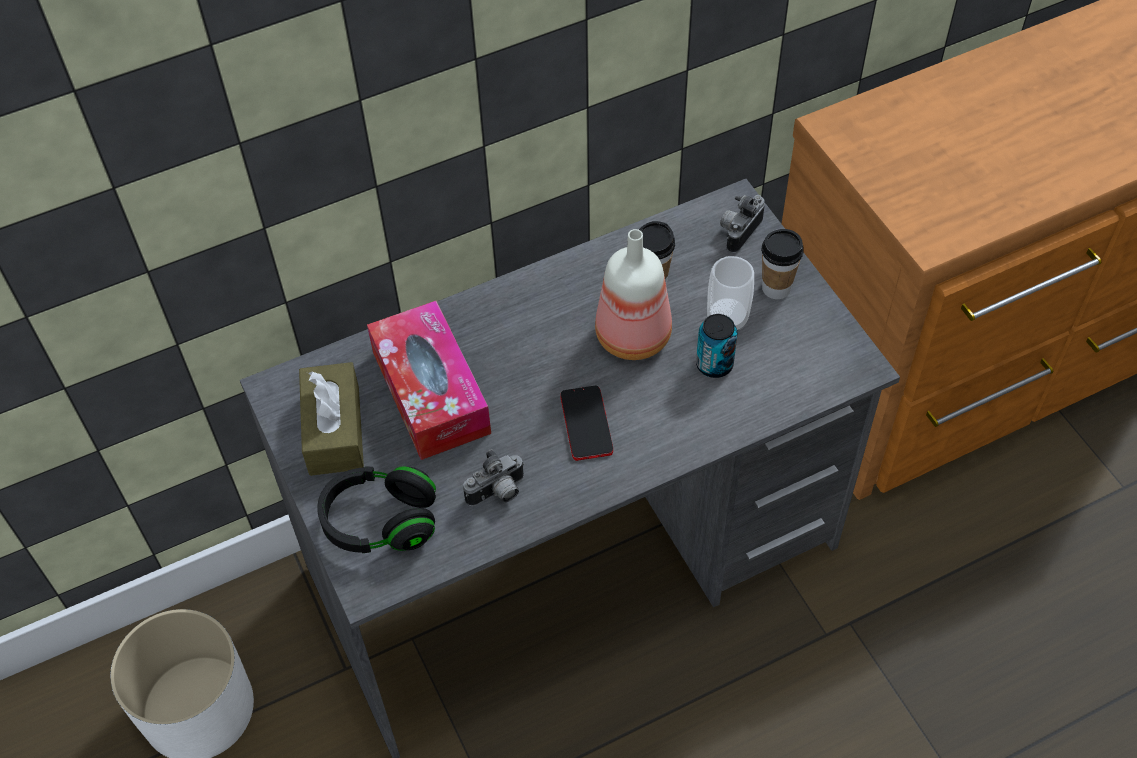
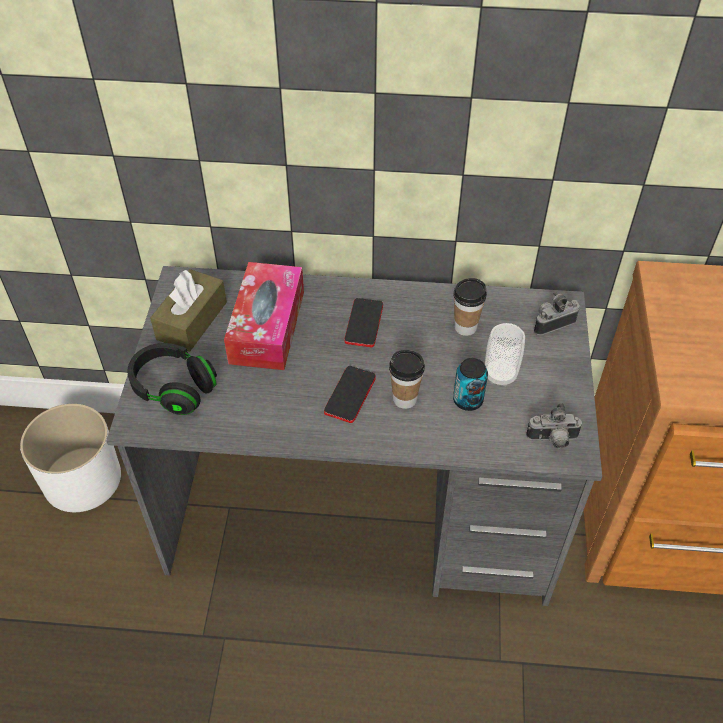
camera: 30 degrees right, 5 degrees down
camera [463,449,525,506] -> camera moved to [526,403,583,448]
bottle [595,229,672,360] -> none
cup [761,229,804,299] -> cup moved to [389,350,425,409]
none -> phone [344,298,383,347]

